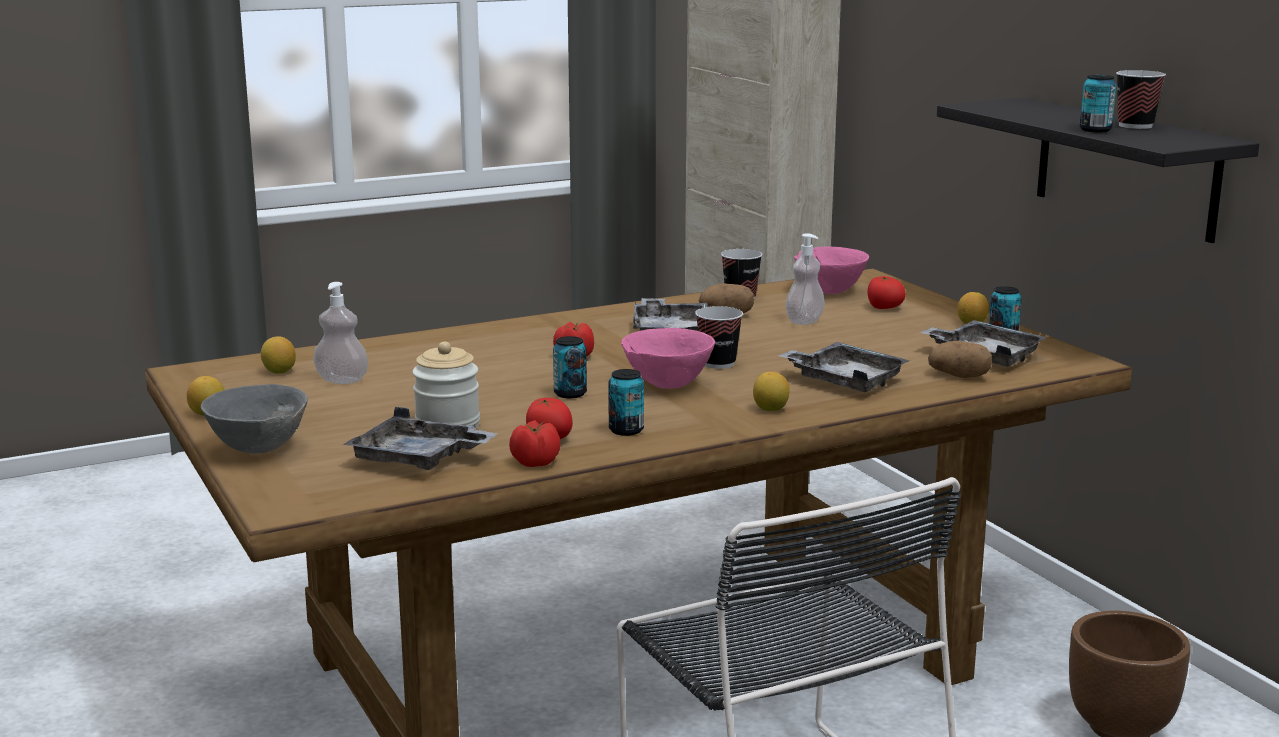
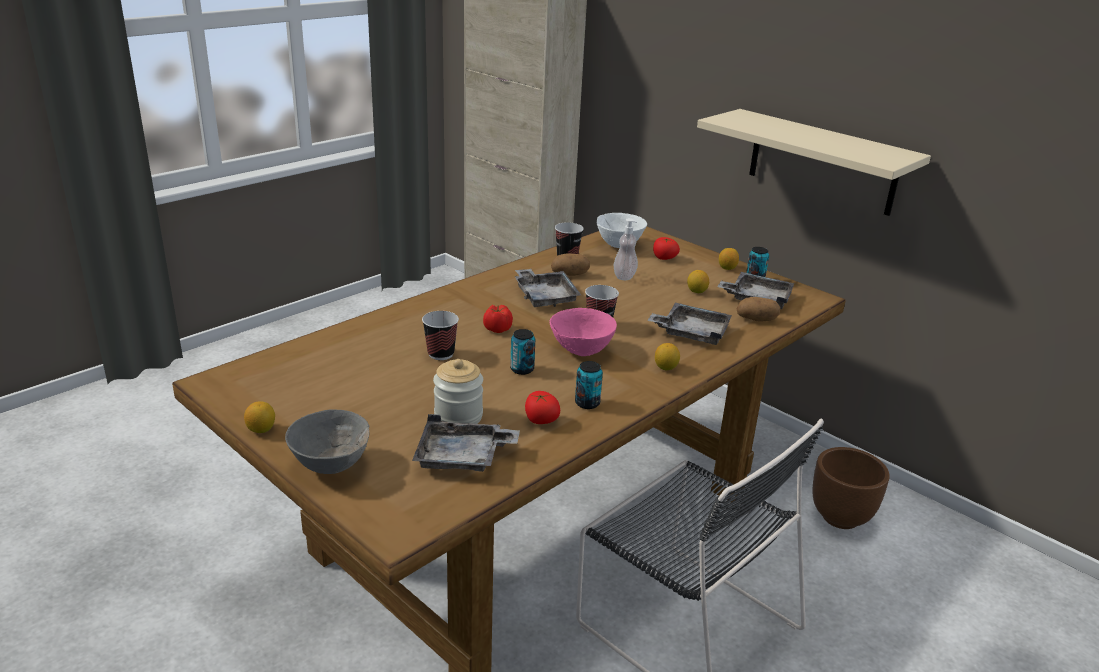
camera: 20 degrees left, 10 degrees up
lemon [261,336,296,373] -> lemon moved to [687,270,709,293]
soap dispenser [313,282,369,384] -> none
tomato [509,420,561,467] -> none
pink bowl [794,247,869,294] -> white bowl [597,213,647,248]
black shelf [937,98,1259,243] -> beige shelf [697,109,931,216]
can [1080,75,1116,132] -> none
cup [1116,70,1166,129] -> cup moved to [422,311,459,360]

